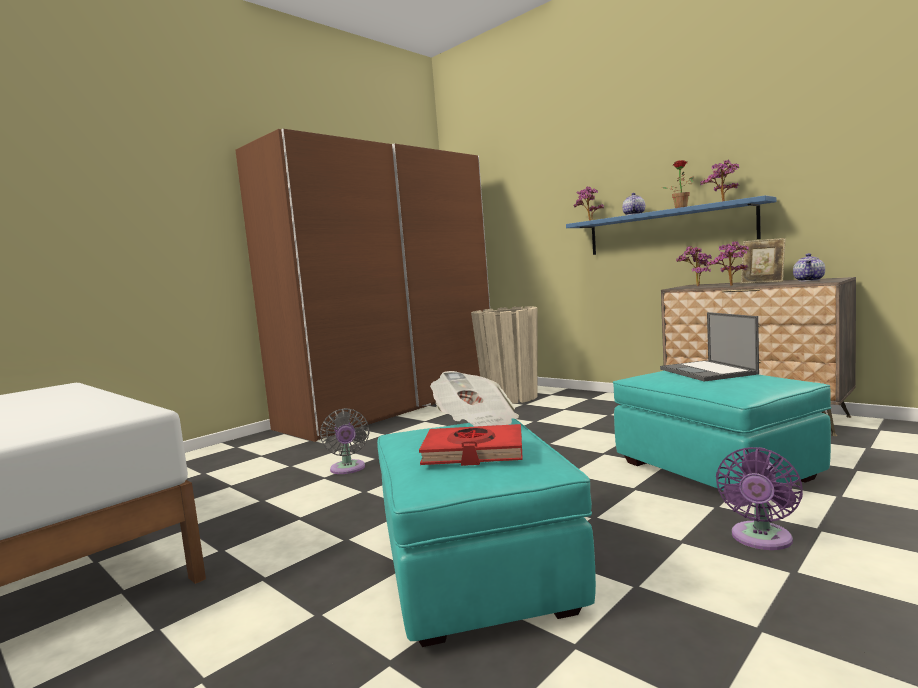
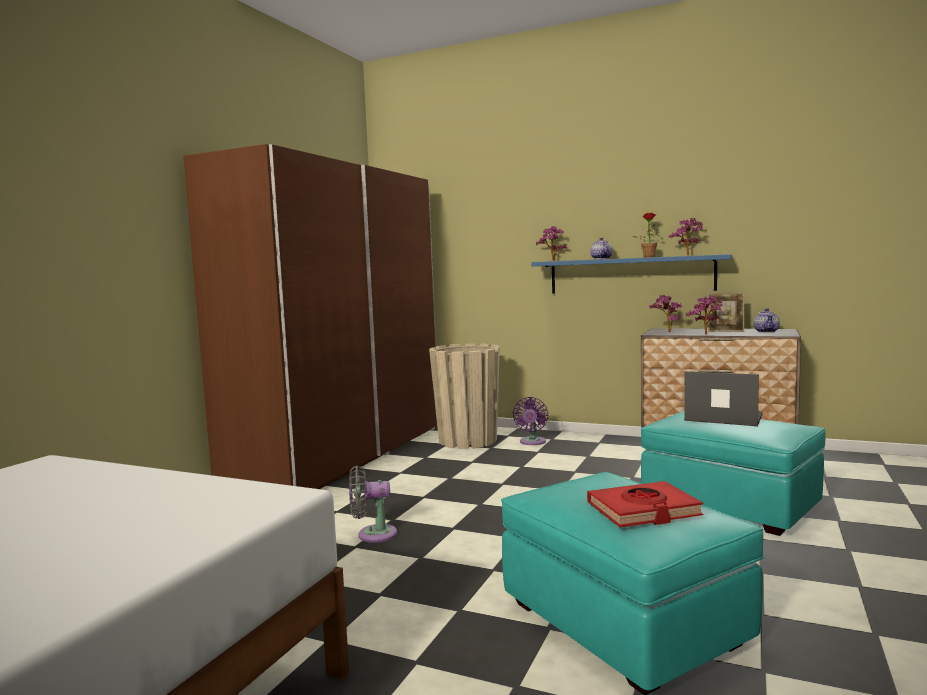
camera: 20 degrees left, 0 degrees up
grey fan [320,408,370,474] -> grey fan turned 120 degrees clockwise [349,465,397,543]
newspaper [430,371,519,427] -> none
laptop [660,312,759,382] -> laptop turned 150 degrees clockwise [684,371,763,426]
purple fan [716,447,803,550] -> purple fan moved to [513,397,549,445]

